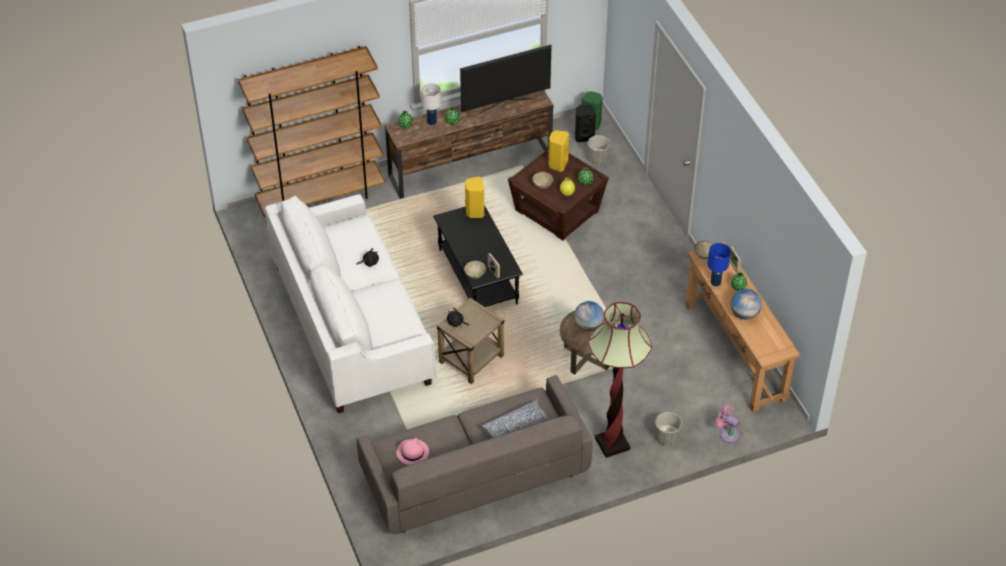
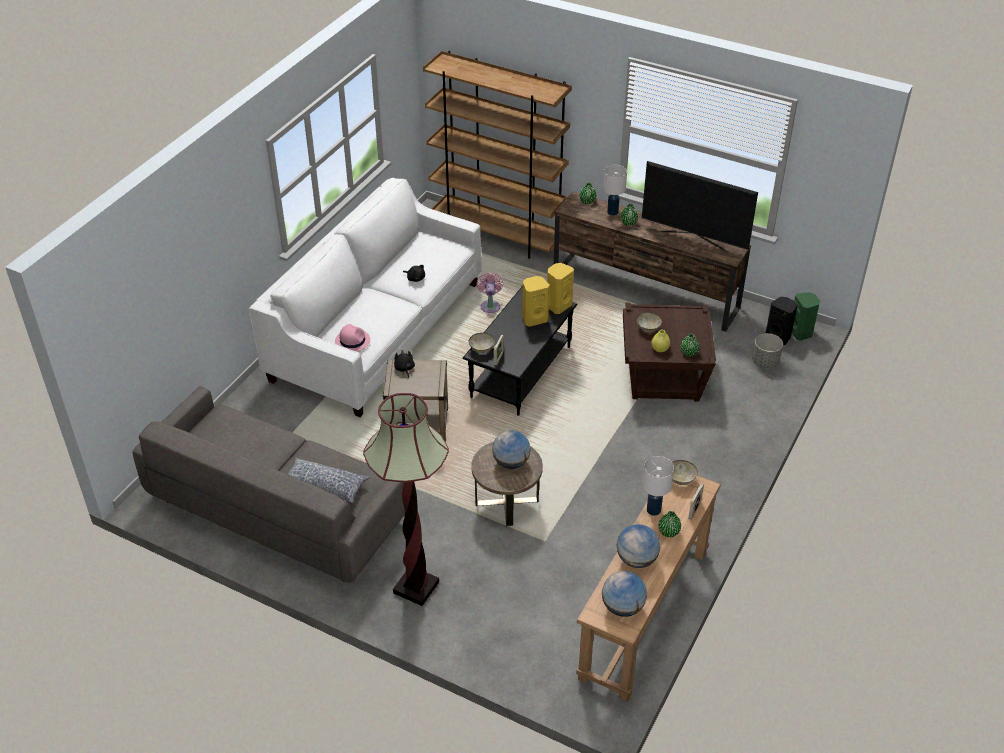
camera: 50 degrees right, 5 degrees down
pink hat [397,438,429,465] -> pink hat moved to [335,324,370,352]
yellow speaker [548,130,569,172] -> yellow speaker moved to [522,276,550,327]
grey planter [654,412,682,445] -> none
blue table lamp [708,243,731,286] -> white table lamp [642,456,674,516]
pink fan [715,405,740,443] -> pink fan moved to [477,272,504,313]
none -> globe [602,571,647,617]

